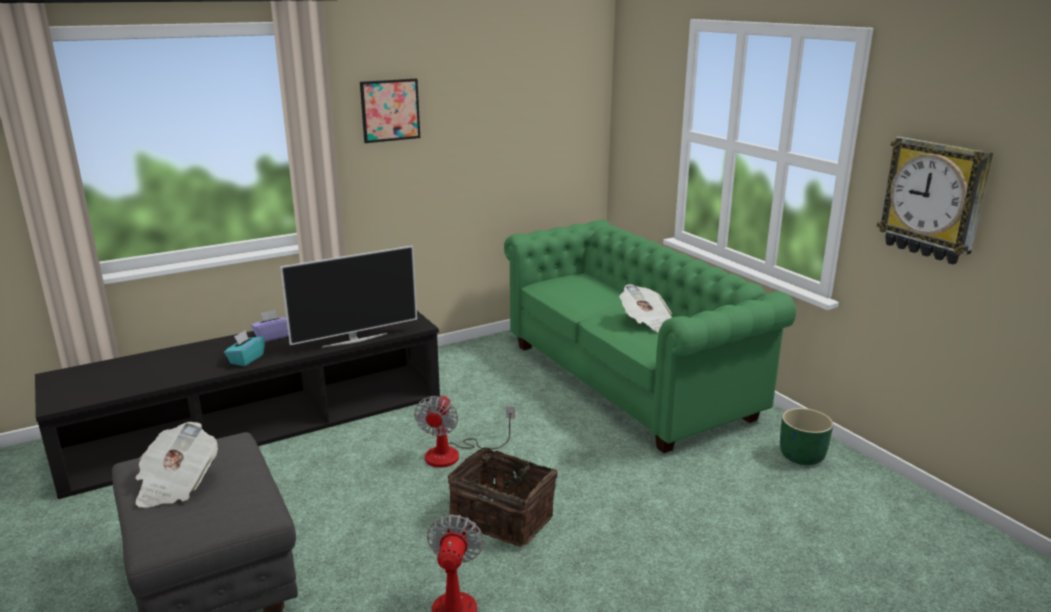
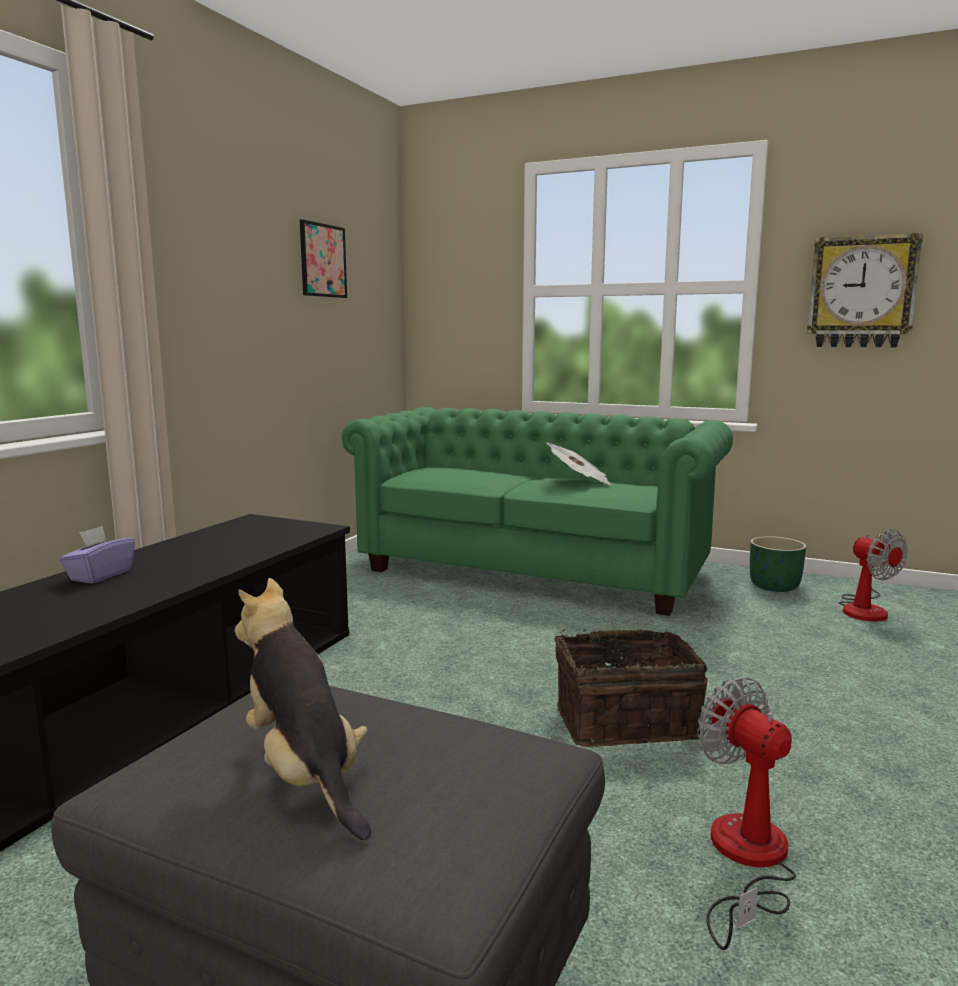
camera: 35 degrees left, 10 degrees down
newspaper [135,422,218,508] -> plush toy [235,578,371,840]
turquoise tissue box [224,330,265,366] -> none
television [280,245,417,347] -> none
picture [360,79,420,143] -> picture moved to [300,219,347,298]
fan [414,394,515,468] -> fan moved to [839,529,908,621]

